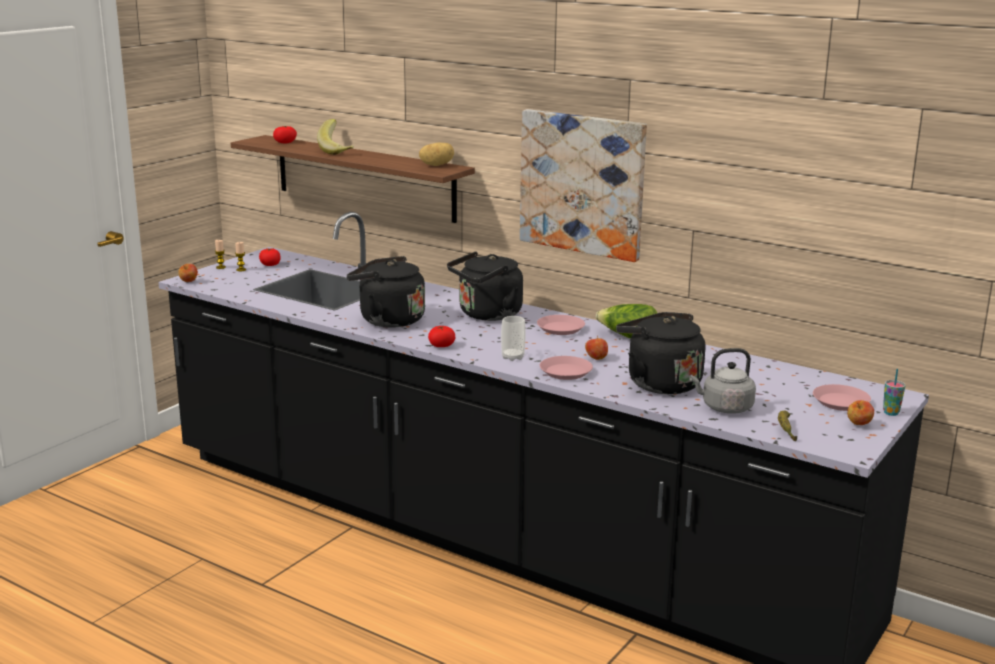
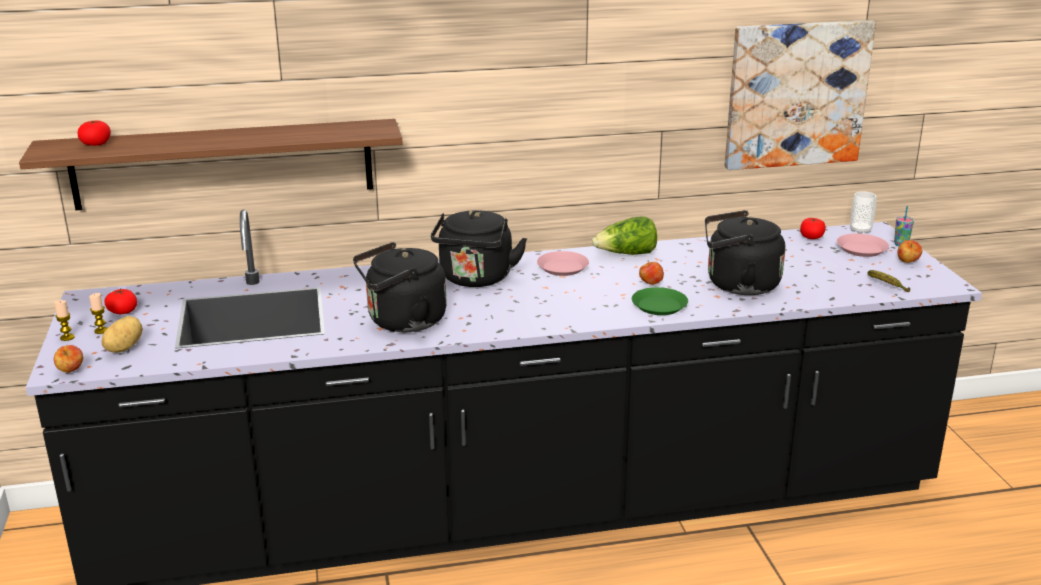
camera: 45 degrees left, 5 degrees up
banana [317,119,354,155] -> none
potato [419,143,454,166] -> potato moved to [101,316,143,353]
tomato [428,326,455,347] -> tomato moved to [800,218,826,239]
cup [501,316,526,361] -> cup moved to [850,191,877,234]
picture [520,109,647,262] -> picture moved to [725,20,876,170]
pink plate [540,356,593,380] -> green plate [632,287,688,315]
grey kettle [690,348,756,414] -> none

